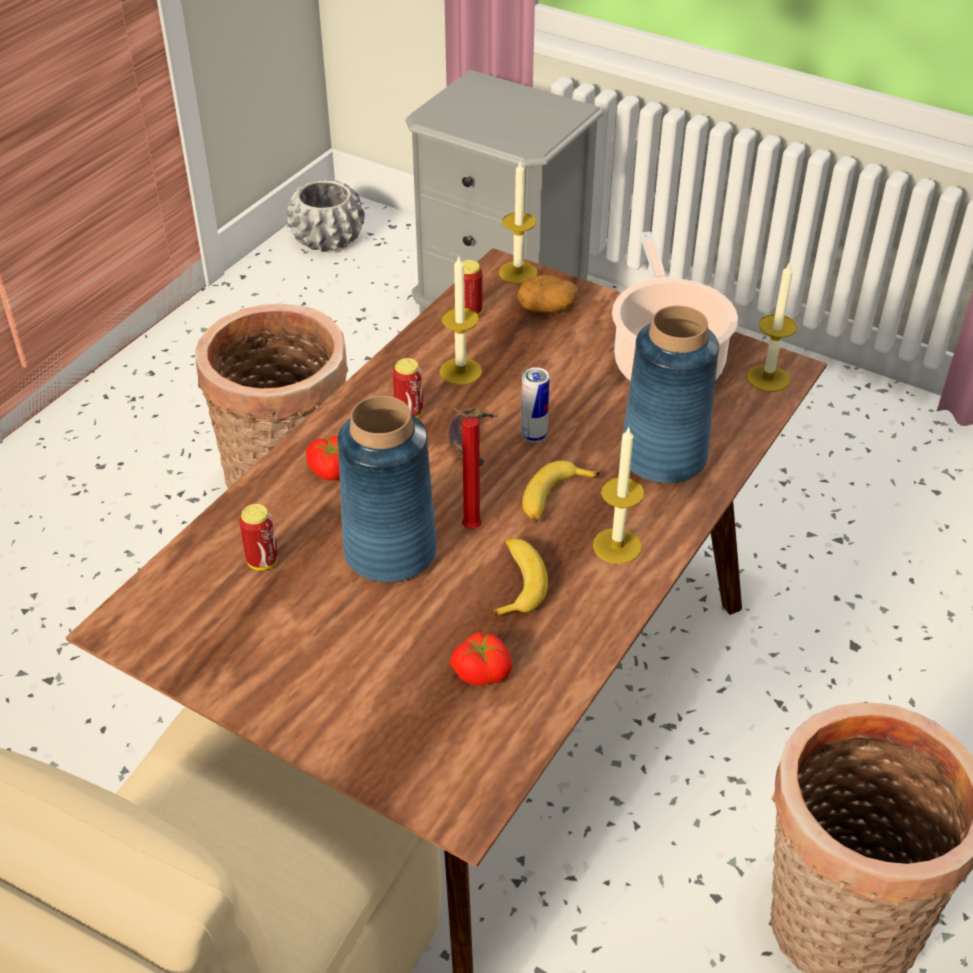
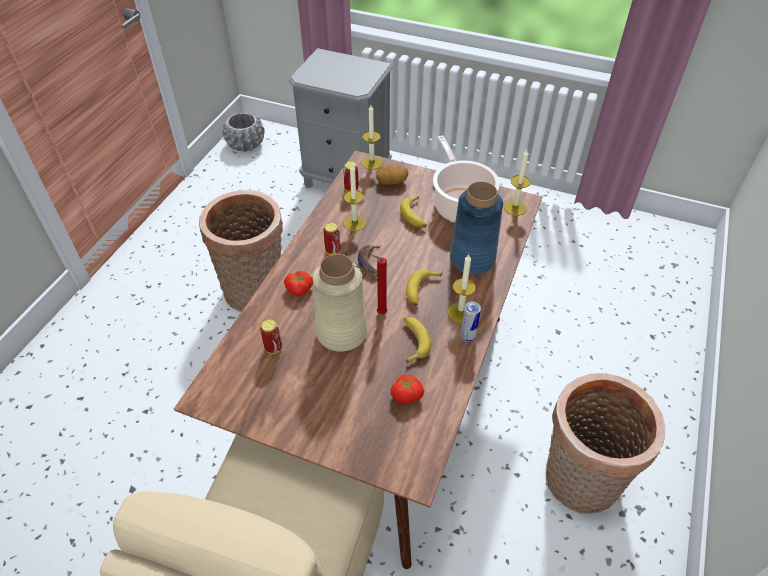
camera: 10 degrees left, 5 degrees up
blue vase [337,396,437,583] -> beige vase [313,254,367,352]
can [521,367,550,442] -> can moved to [460,301,481,342]
none -> banana [400,195,427,228]

